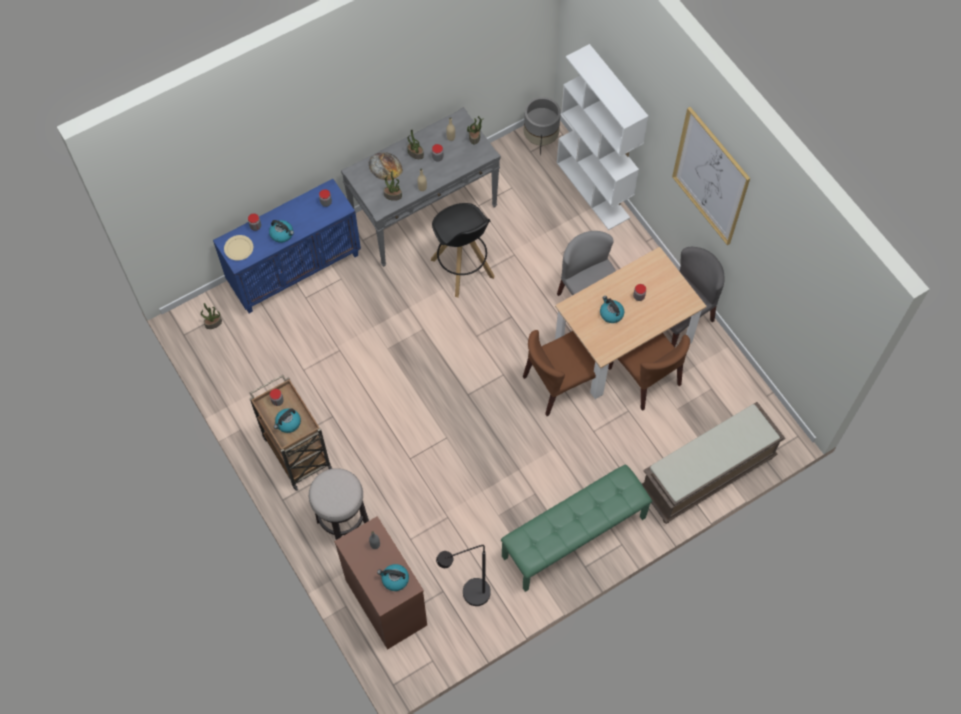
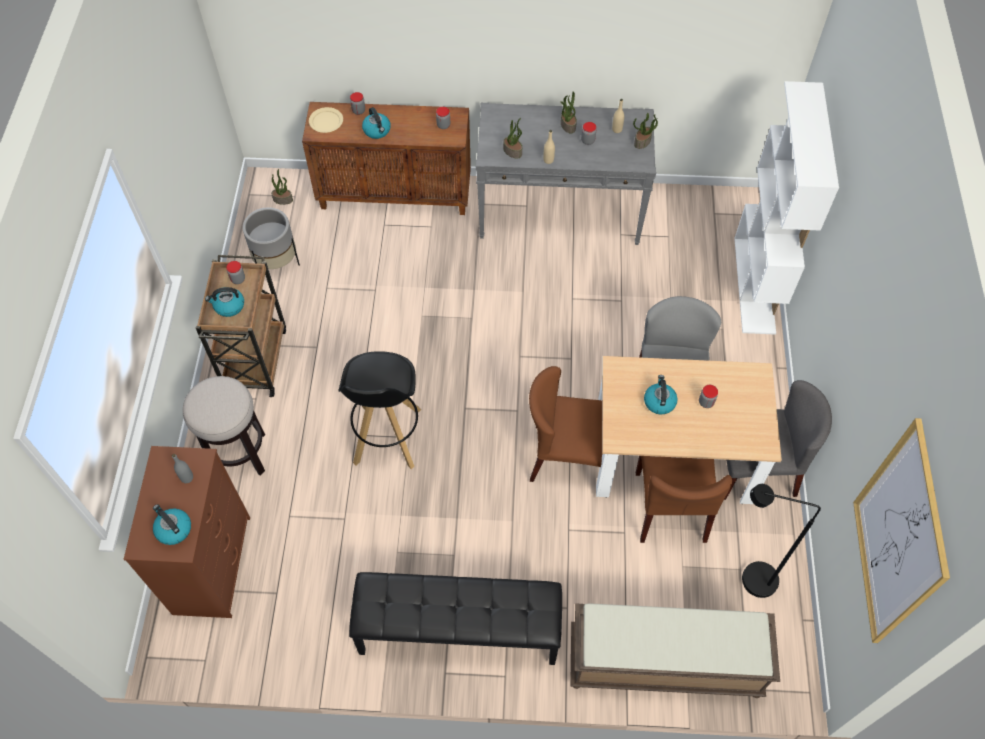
camera: 35 degrees right, 5 degrees down
blue cabinet [213,179,361,313] -> brown cabinet [302,102,471,215]
bread [368,152,403,181] -> none
black stool [431,203,494,297] -> black stool moved to [338,351,421,469]
black floor lamp [436,545,491,606] -> black floor lamp moved to [742,484,821,598]
green bench [501,464,652,592] -> black bench [349,572,562,665]
grey planter [524,97,561,155] -> grey planter moved to [243,207,300,269]
picture [672,107,750,245] -> picture moved to [853,418,950,643]

